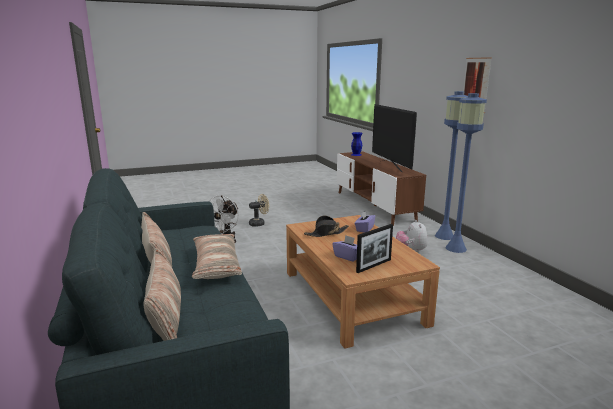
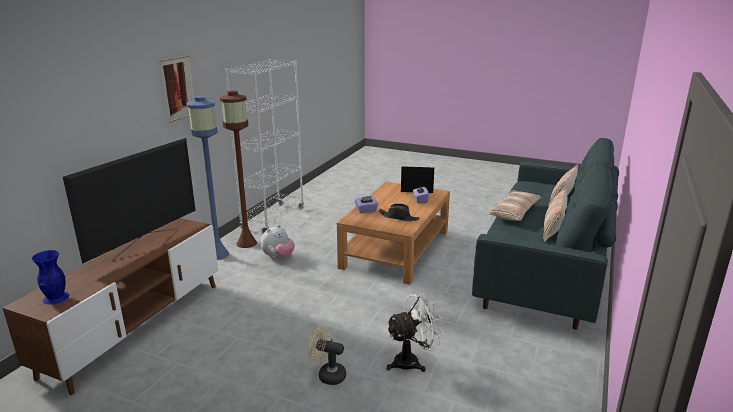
camera: 135 degrees left, 5 degrees up
blue floor lamp [446,93,487,253] -> brown floor lamp [220,90,257,248]
none -> white bookcase [225,59,304,234]

